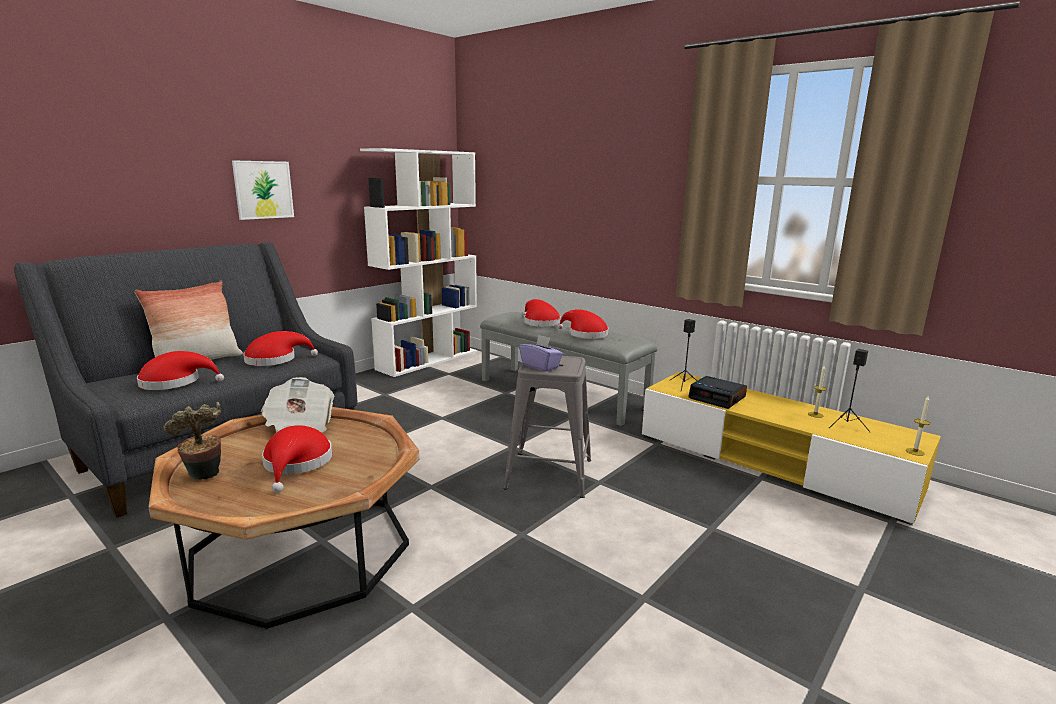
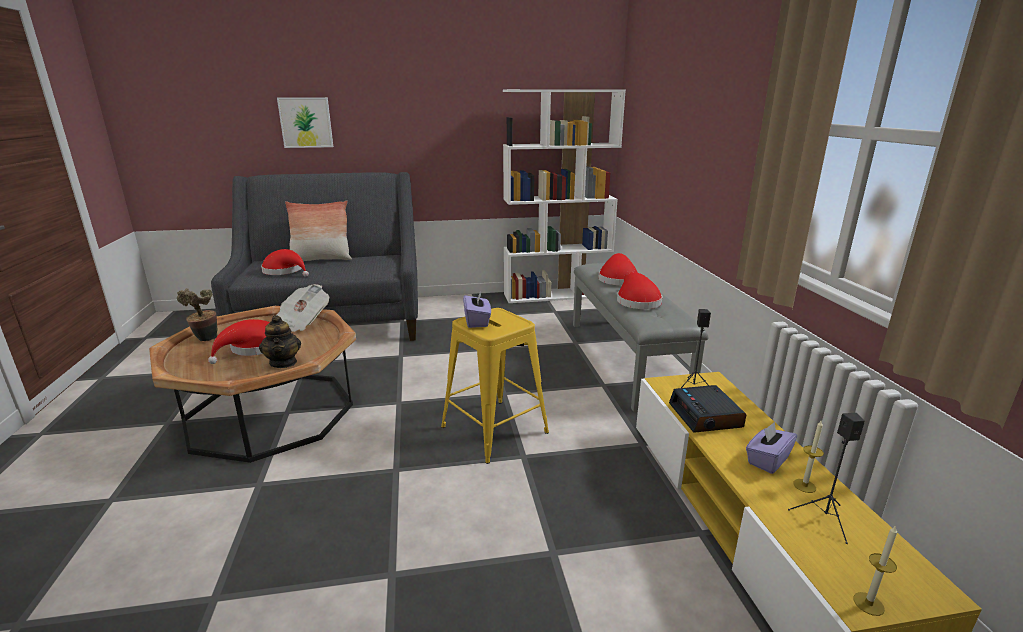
camera: 40 degrees right, 5 degrees up
picture [232,160,294,220] -> picture moved to [277,97,333,148]
red hat [243,331,318,366] -> none
grey stool [503,356,591,498] -> yellow stool [441,308,549,464]
none -> teapot [259,315,301,368]
none -> purple tissue box [746,421,797,474]

